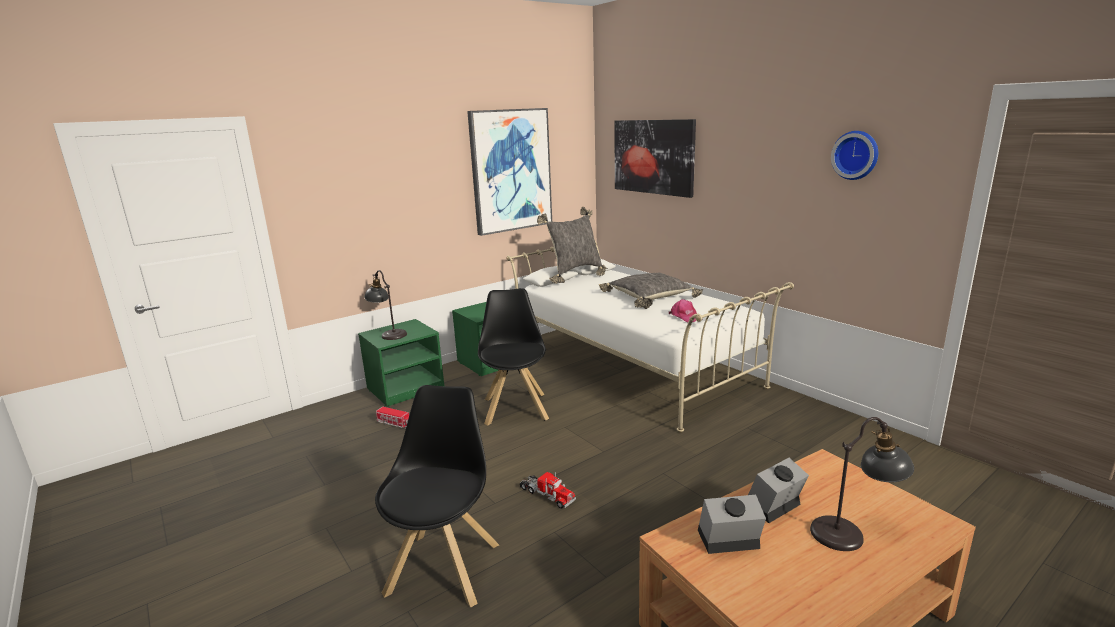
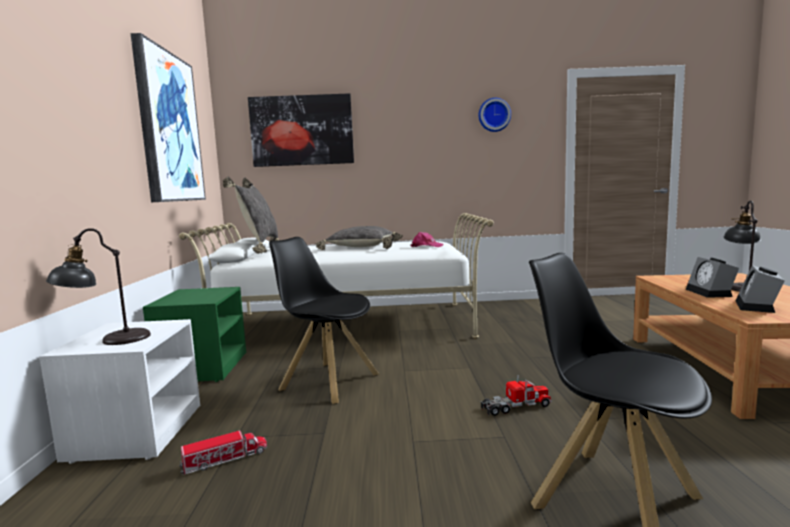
camera: 55 degrees left, 10 degrees down
green nightstand [358,319,444,407] -> white nightstand [39,319,200,464]

